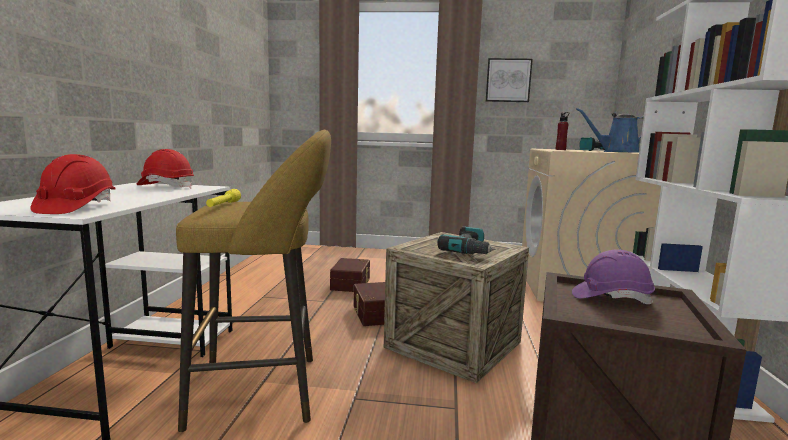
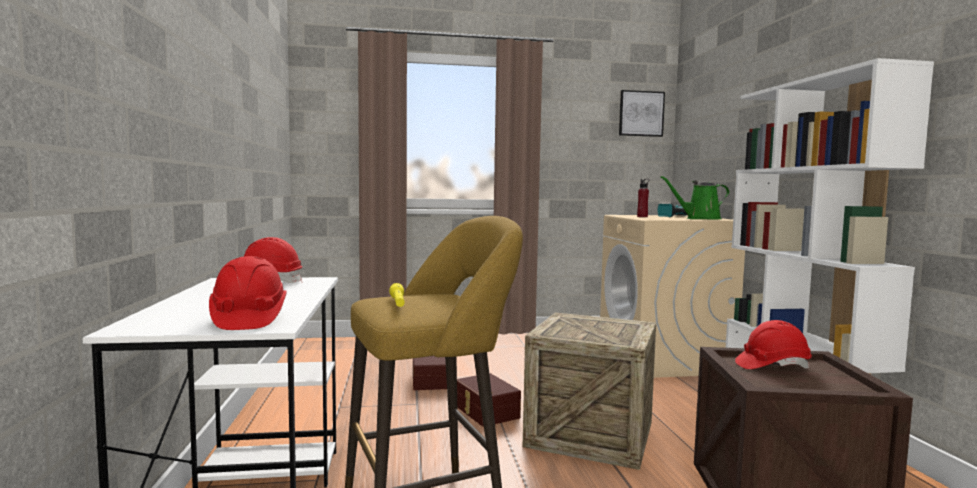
camera: 15 degrees left, 5 degrees down
power drill [437,226,496,254] -> none
picture [486,58,533,102] -> picture moved to [619,90,665,137]
purple hard hat [572,249,655,304] -> red hard hat [735,320,812,369]
blue watering can [576,108,644,153] -> green watering can [660,176,730,219]

